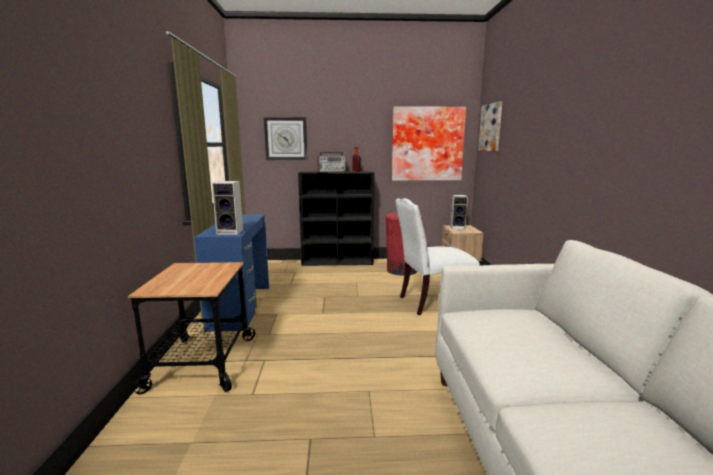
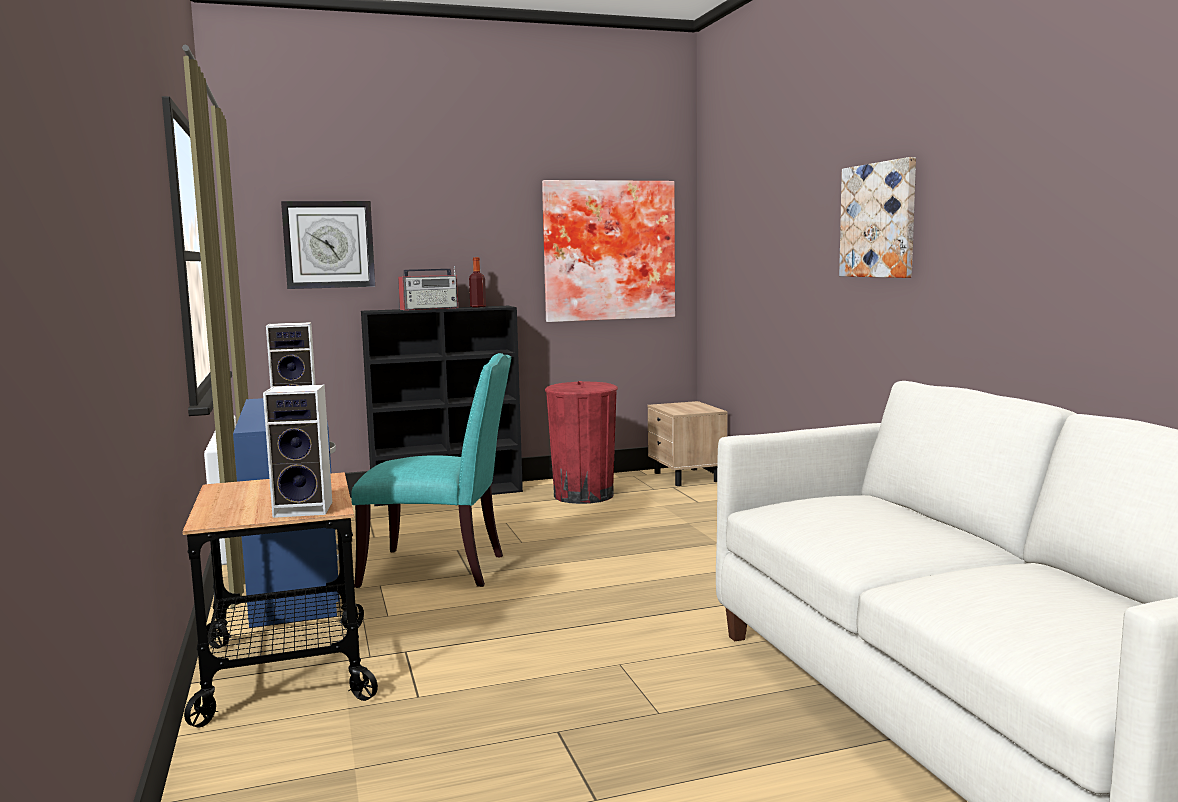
camera: 15 degrees left, 5 degrees down
white chair [395,198,480,315] -> none
speaker [451,195,468,229] -> speaker moved to [263,384,332,518]
picture [478,102,502,152] -> picture moved to [839,157,916,278]
none -> turquoise chair [352,353,511,588]

